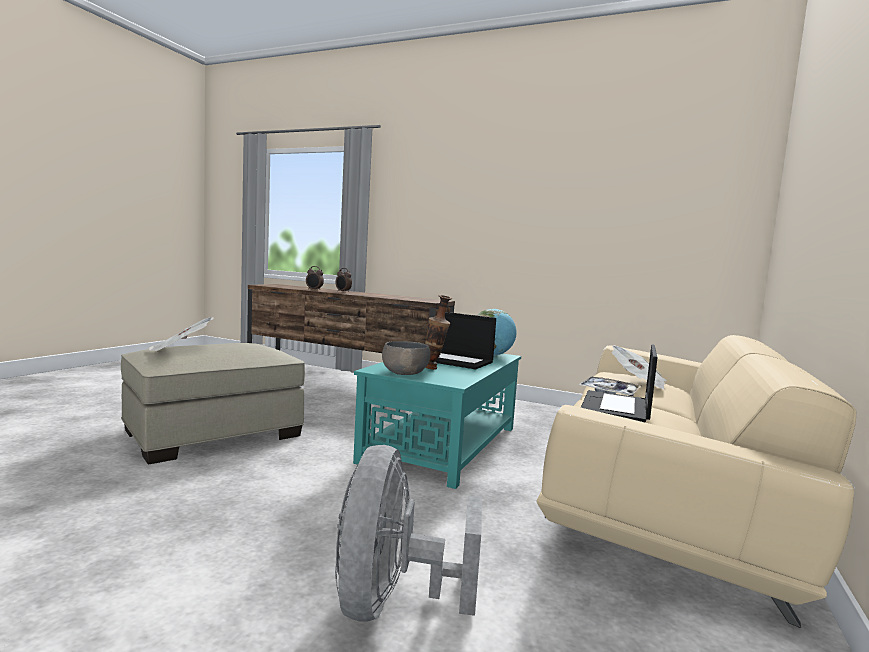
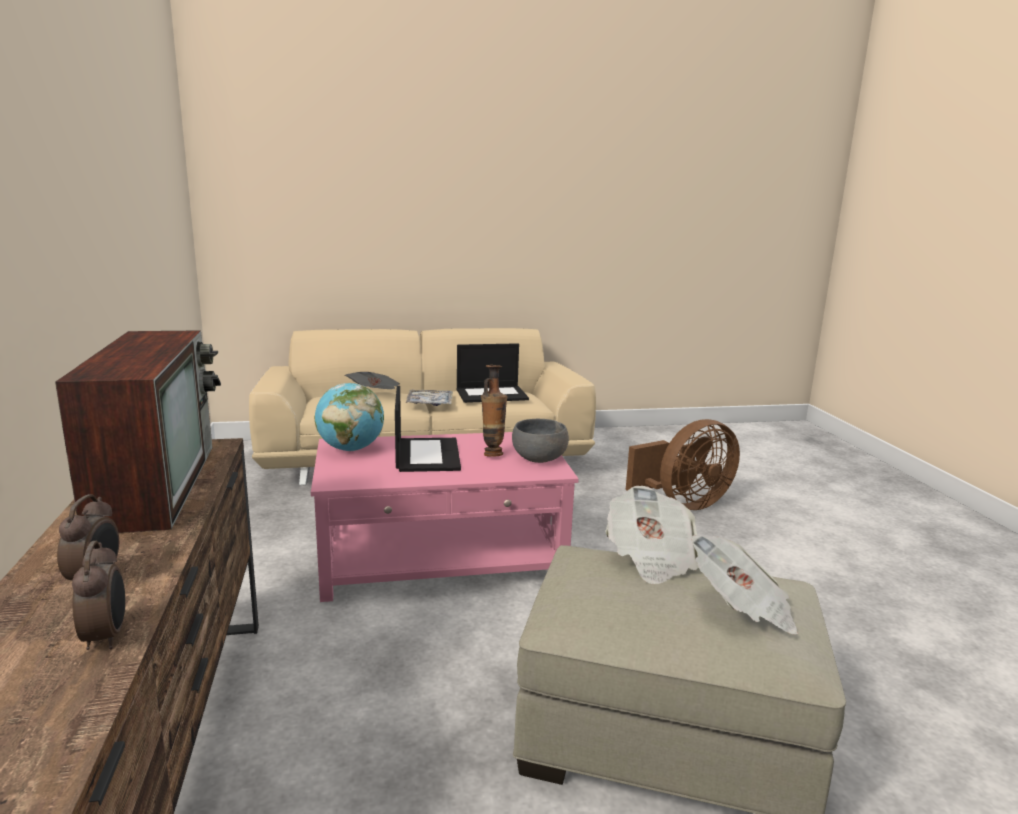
camera: 125 degrees left, 10 degrees up
grey fan [335,445,482,622] -> brown fan [626,419,740,510]
turquoise coffee table [353,354,521,489] -> pink coffee table [311,432,579,602]
none -> television [55,330,221,533]
none -> newspaper [606,486,699,584]

